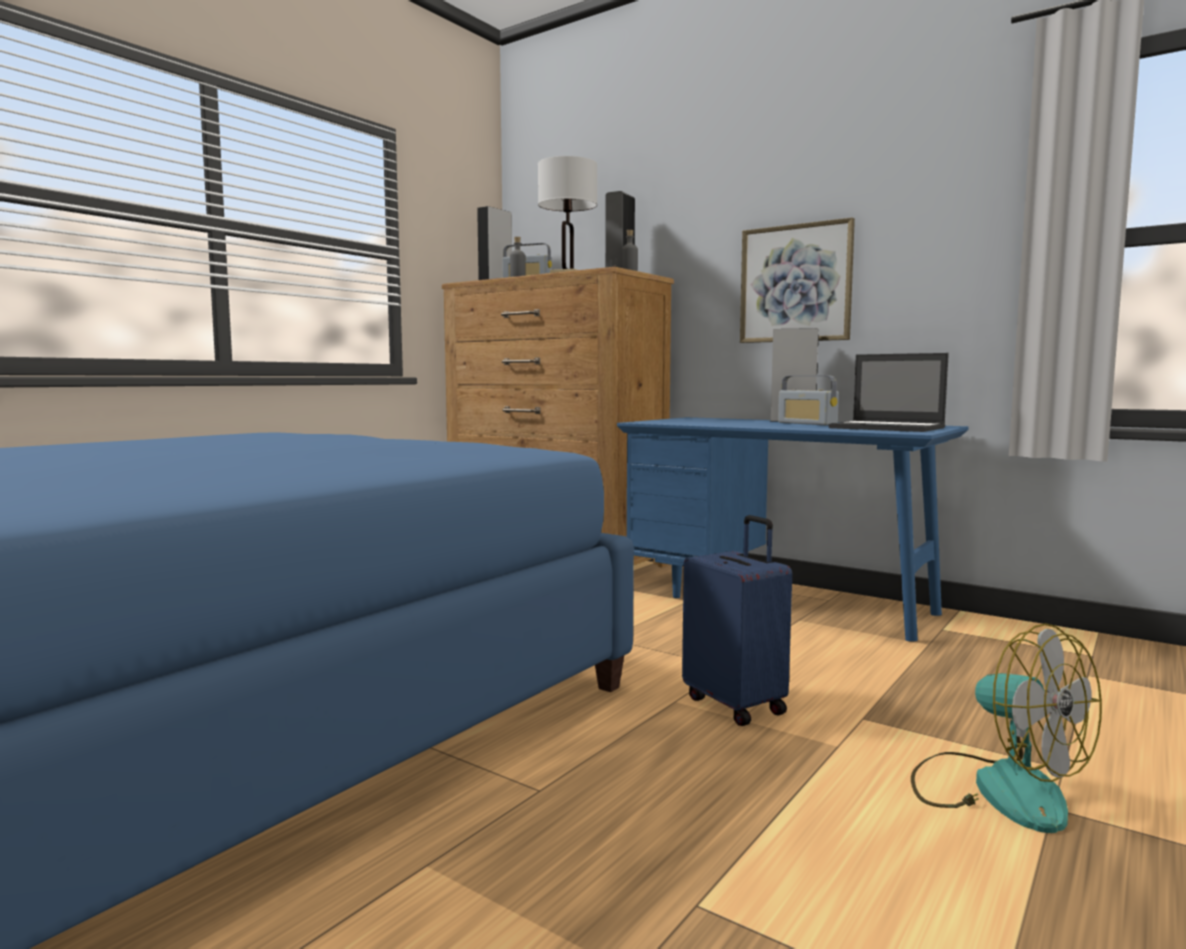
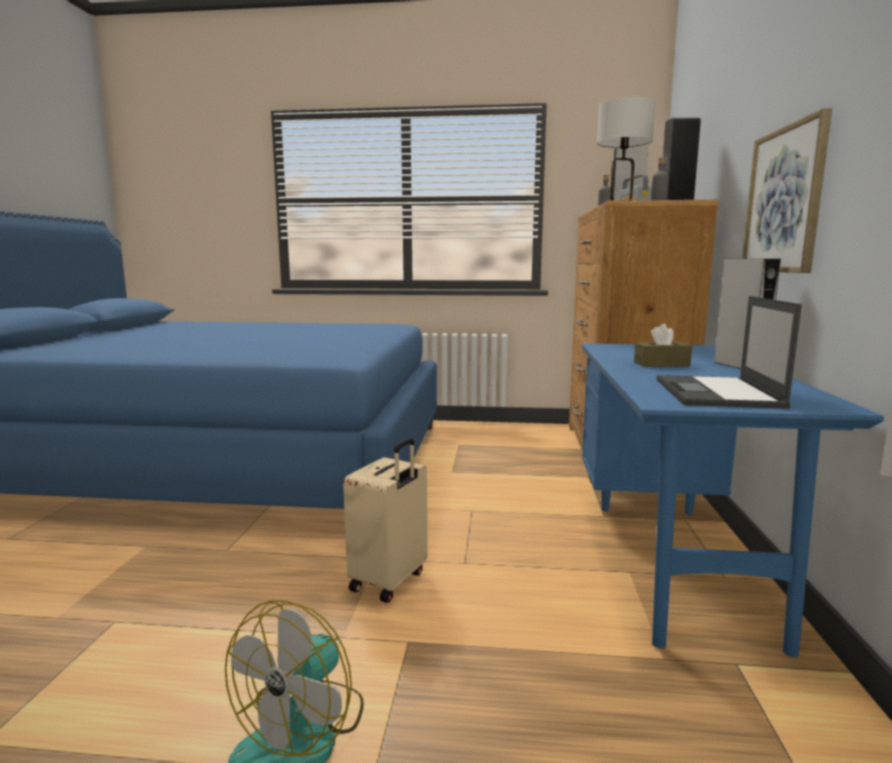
camera: 60 degrees right, 5 degrees up
blue suitcase [682,515,792,726] -> beige suitcase [343,438,428,603]
radio [778,375,839,425] -> none
none -> brown tissue box [634,324,692,367]

